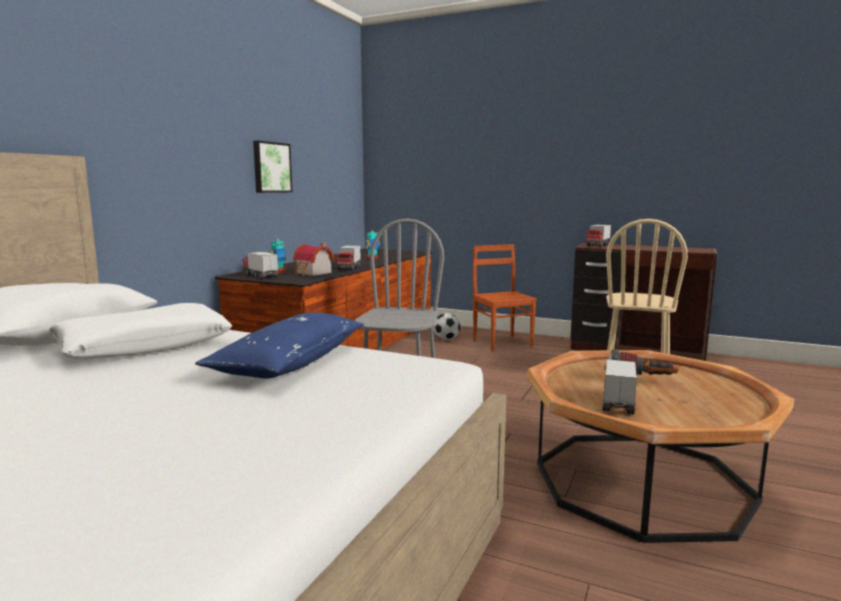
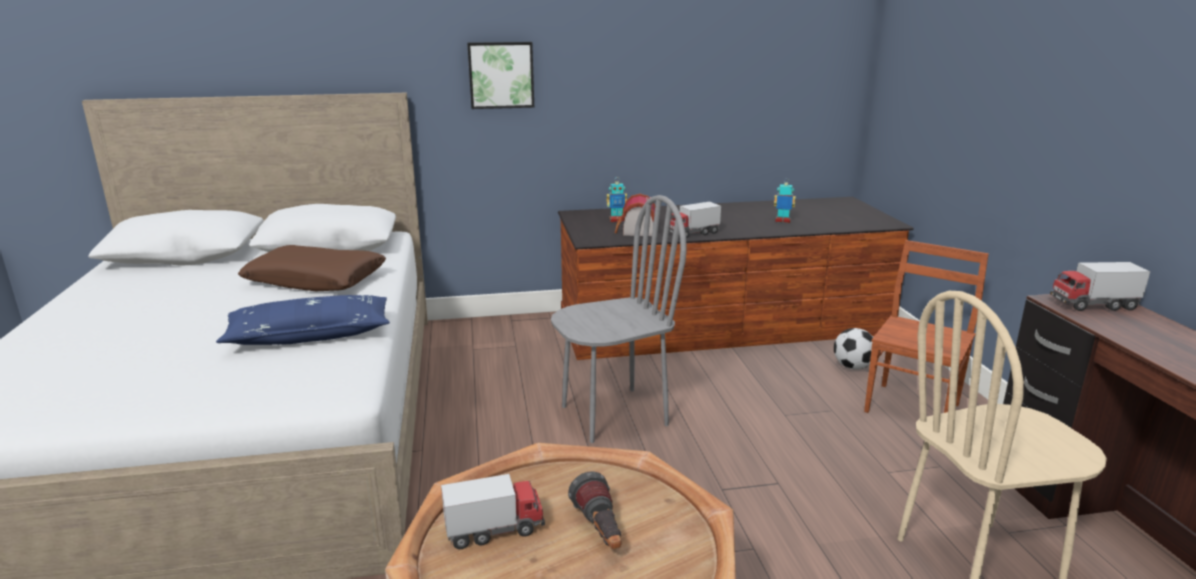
camera: 55 degrees right, 10 degrees up
white pillow [49,303,232,359] -> brown pillow [238,245,386,291]
toy truck [242,252,278,279] -> none
picture [253,141,293,193] -> picture moved to [467,42,534,109]

